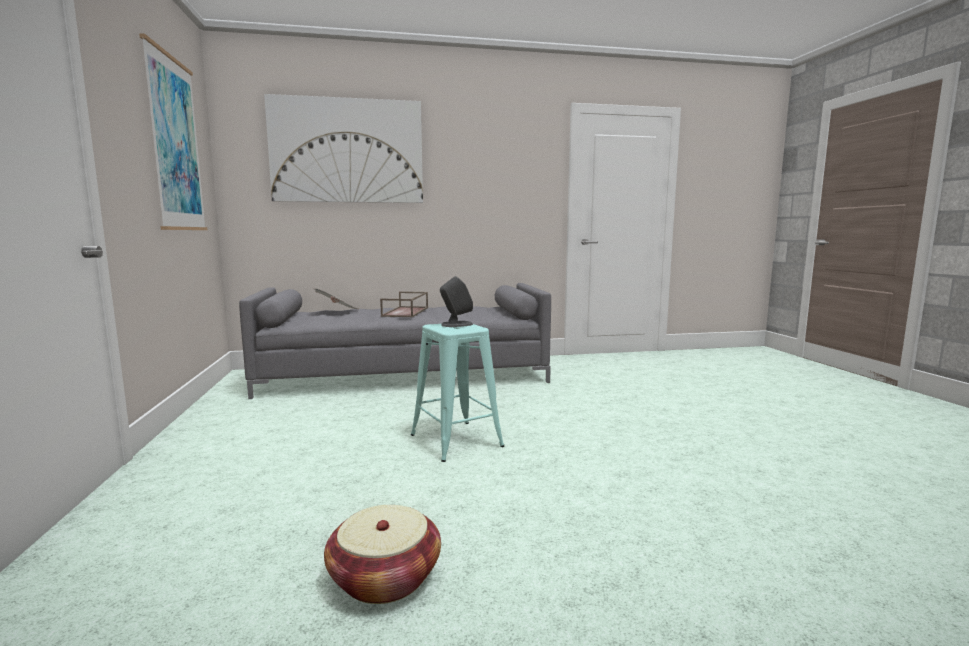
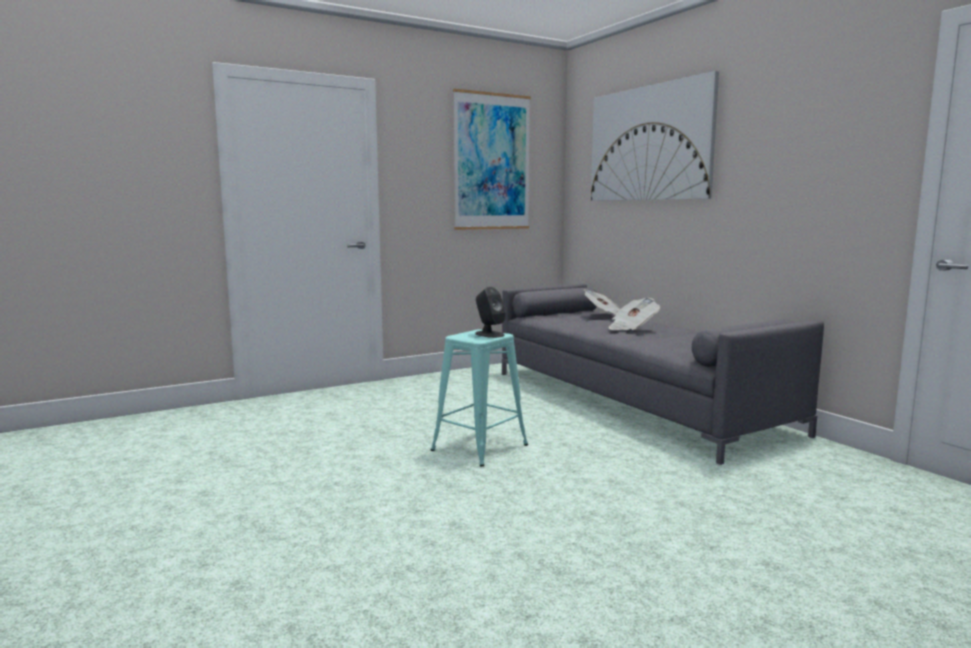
camera: 70 degrees right, 0 degrees up
basket [324,505,441,604] -> none
brown tray [380,291,428,317] -> newspaper [608,298,660,330]

